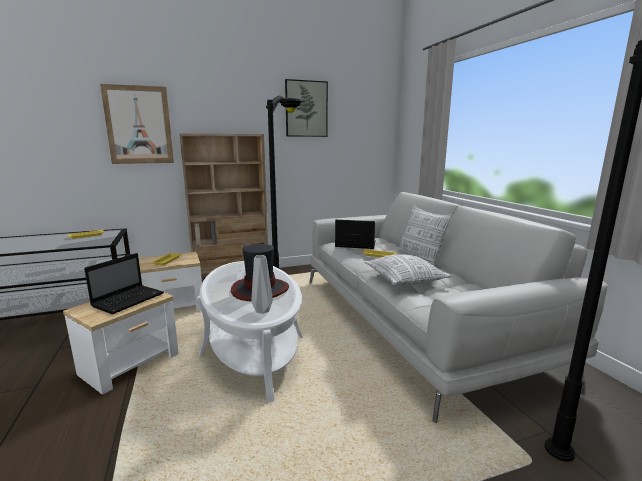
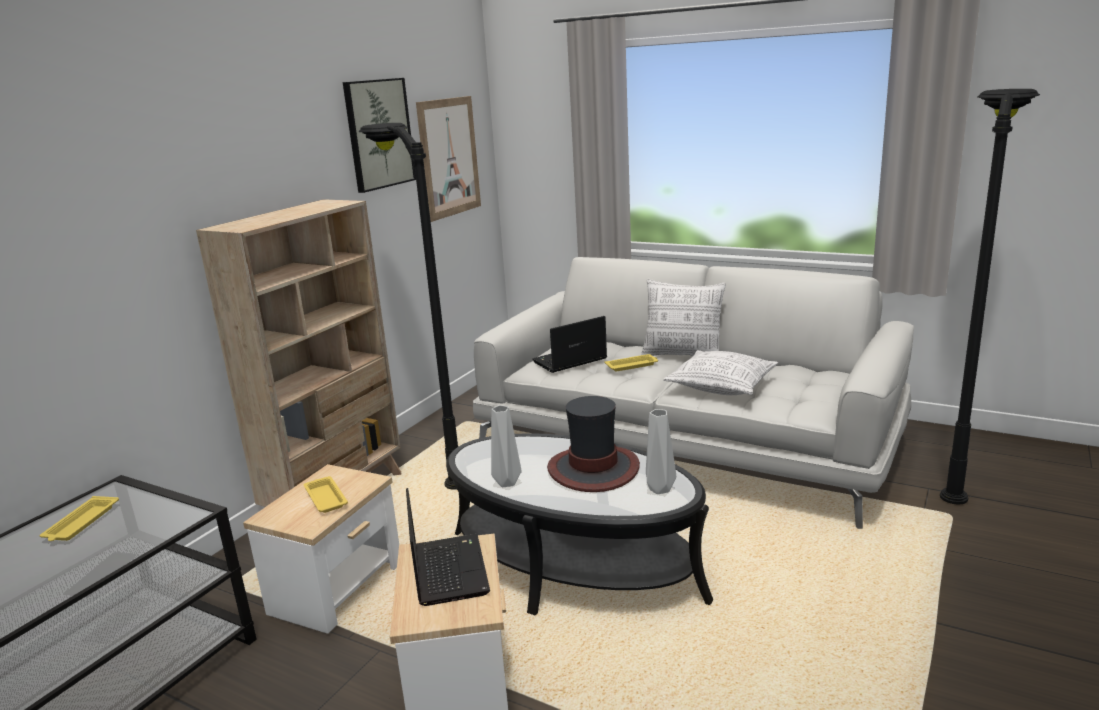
camera: 40 degrees left, 5 degrees up
picture [100,84,174,164] -> picture moved to [416,96,481,222]
white coffee table [197,261,303,403] -> black coffee table [446,433,713,616]
none -> grey vase [491,405,522,487]

